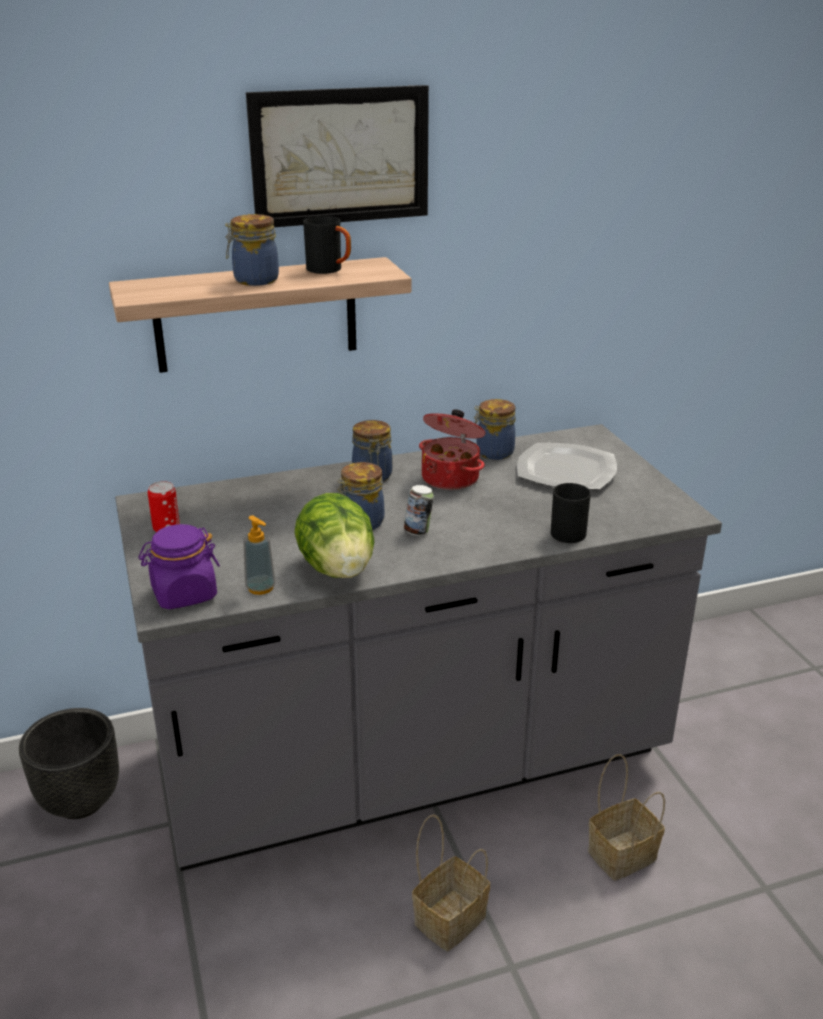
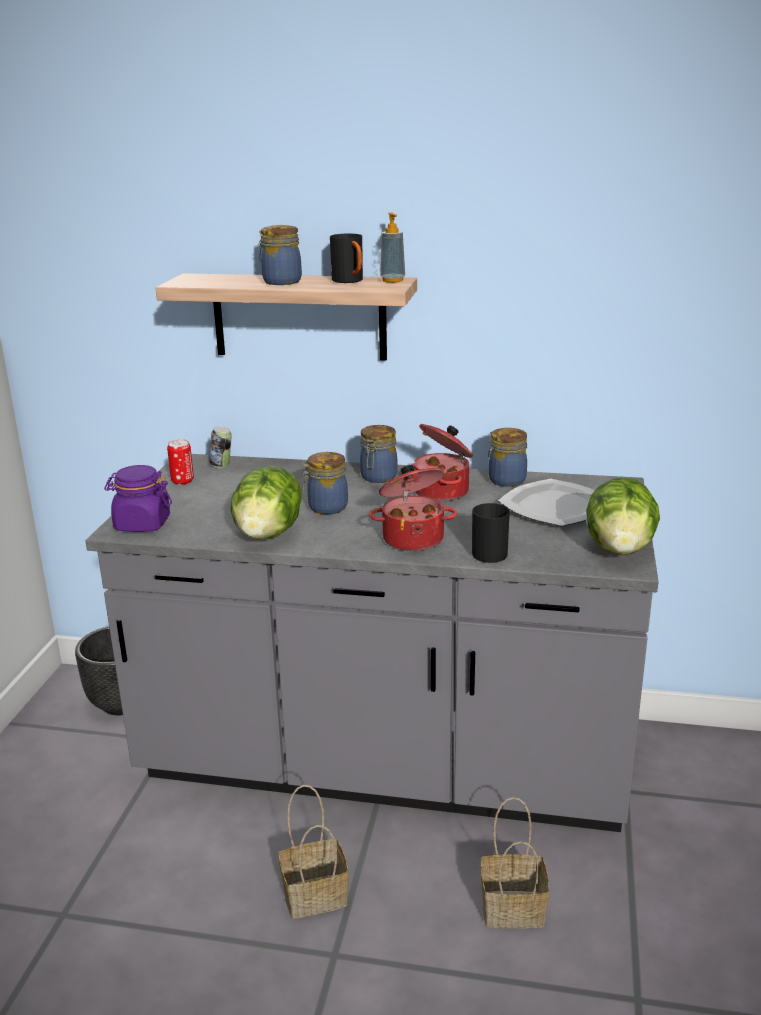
camera: 30 degrees right, 5 degrees down
soap dispenser [243,515,276,595] -> soap dispenser moved to [380,212,405,283]
picture [246,85,429,227] -> none
can [404,485,434,536] -> can moved to [209,427,232,468]
none -> cooking pot [369,465,457,551]
none -> lettuce [586,477,660,555]

